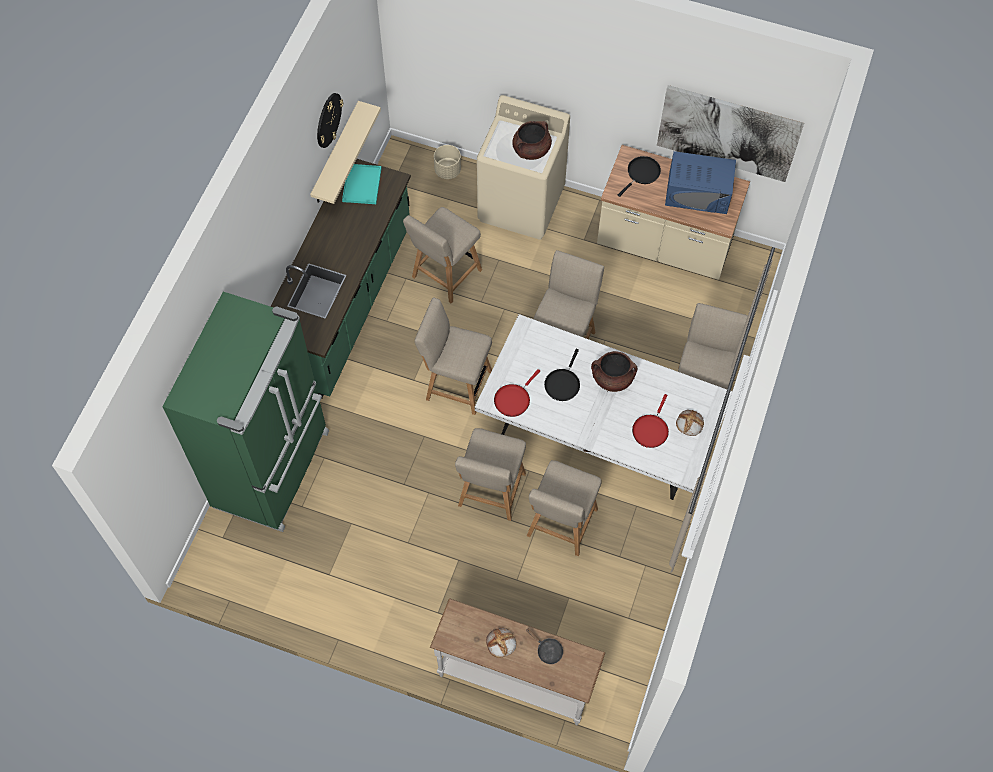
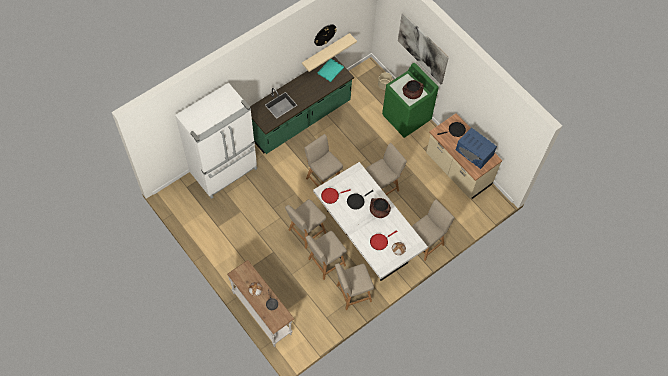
camera: 30 degrees right, 0 degrees up
green fridge [162,292,329,532] -> white fridge [175,83,257,199]
beige chair [403,207,482,304] -> beige chair moved to [335,263,374,310]
beige washing machine [477,95,570,240] -> green washing machine [382,63,439,138]
picture [657,85,804,182] -> picture moved to [398,12,449,84]

